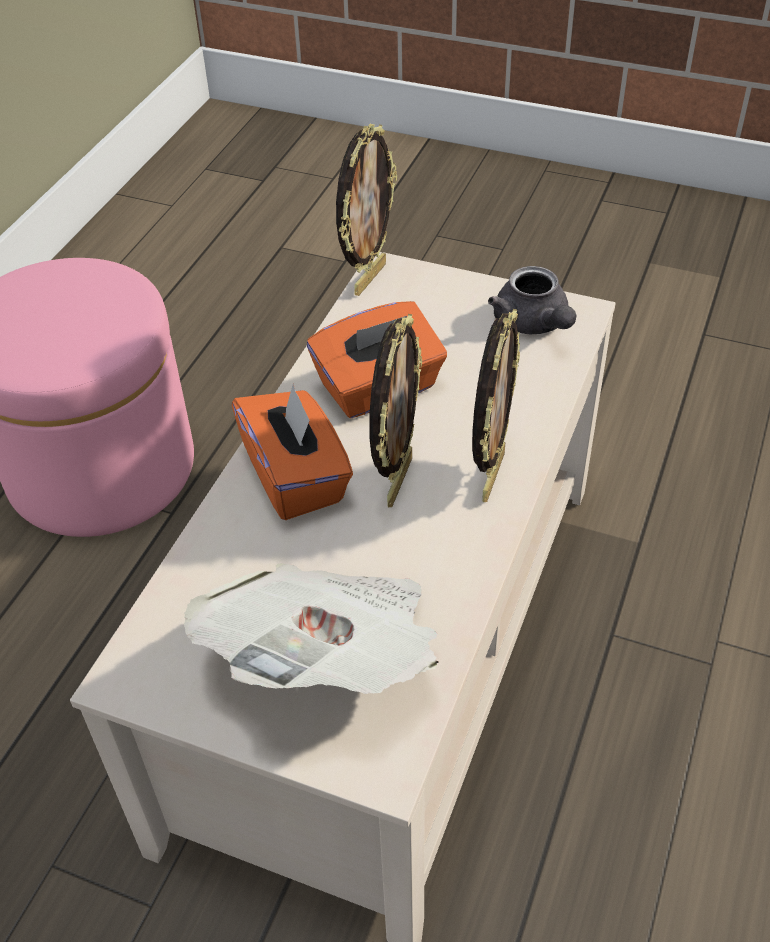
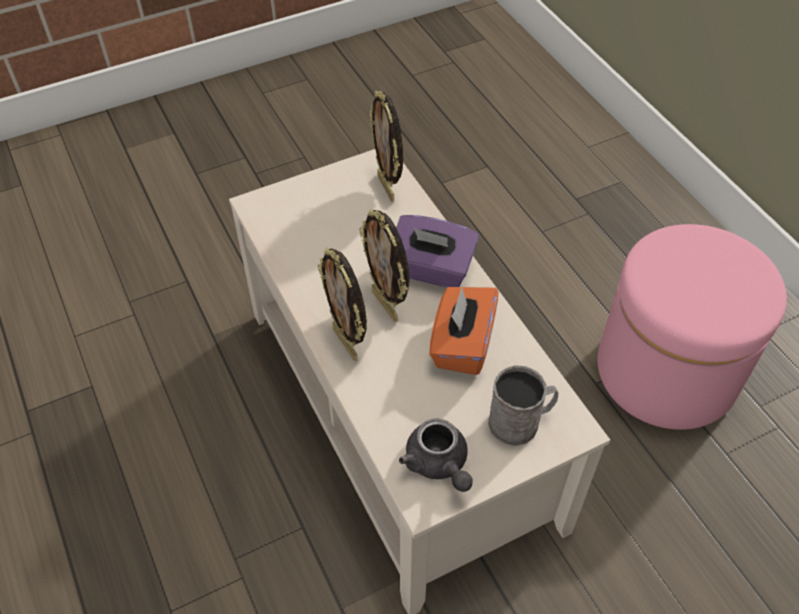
camera: 130 degrees right, 5 degrees up
newspaper [184,563,438,694] -> none
orange tissue box [232,383,353,520] -> purple tissue box [396,215,479,288]
picture frame [336,124,397,296] -> picture frame moved to [369,91,403,202]
grey teapot [488,266,577,334] -> grey teapot turned 135 degrees counterclockwise [399,419,473,492]
none -> grey mug [488,365,558,446]

